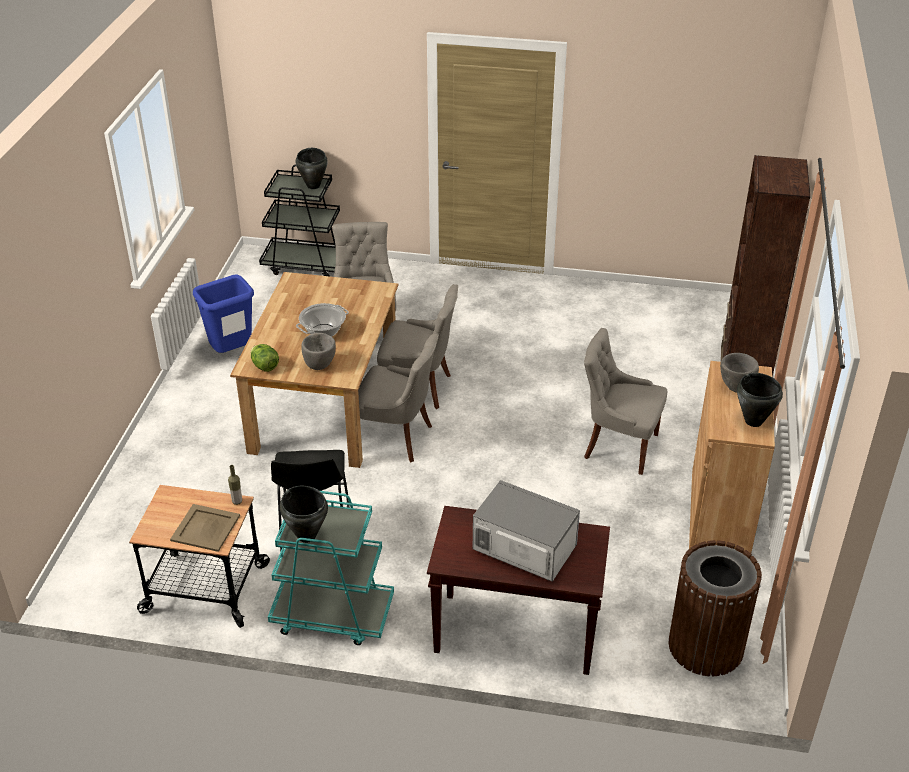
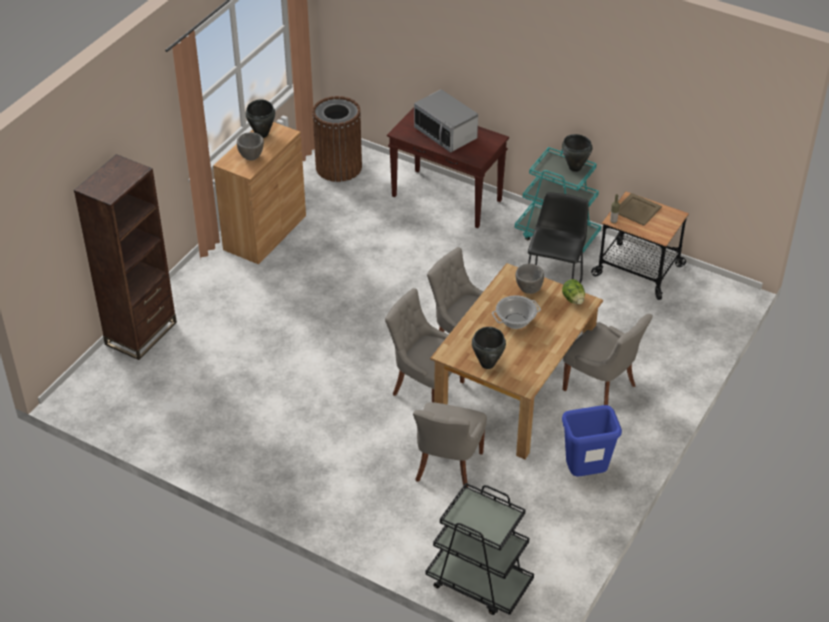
camera: 160 degrees left, 5 degrees up
black cooking pot [295,148,328,189] -> black cooking pot moved to [472,327,506,369]
grey chair [584,328,667,475] -> grey chair moved to [563,314,653,405]

